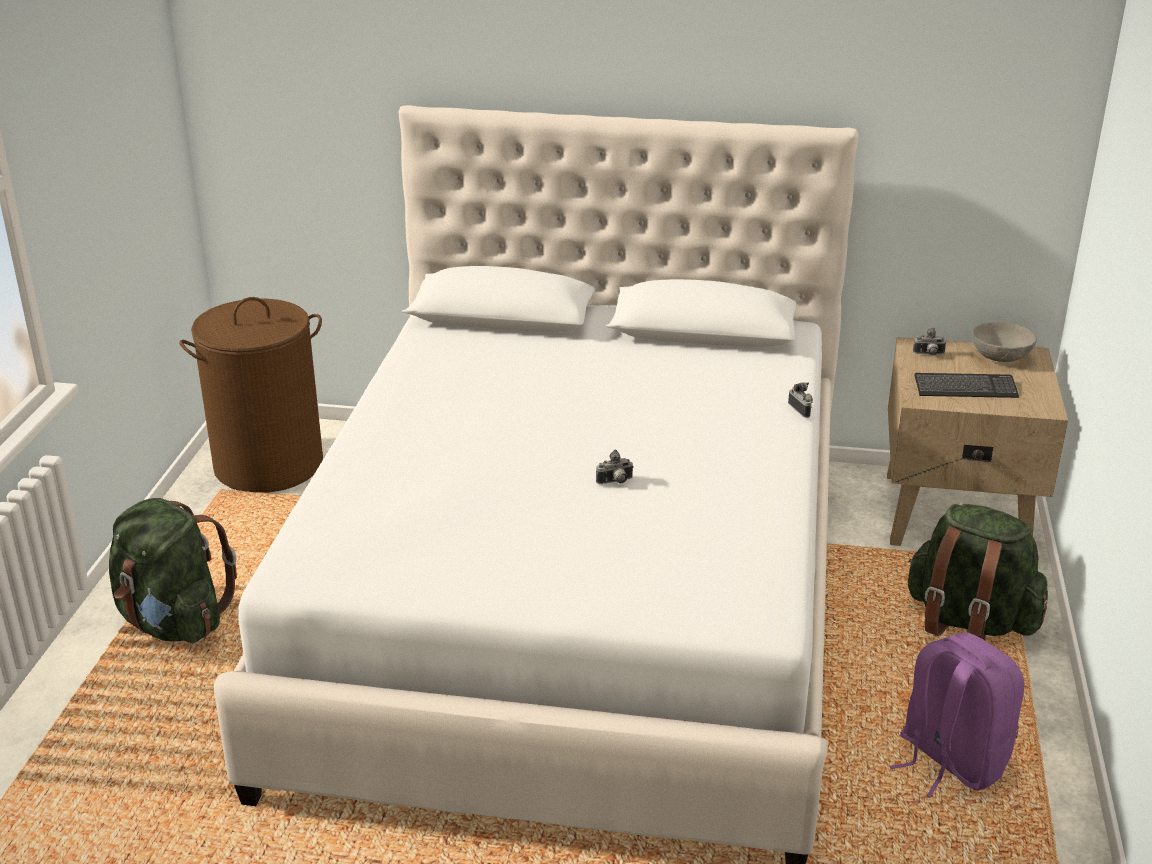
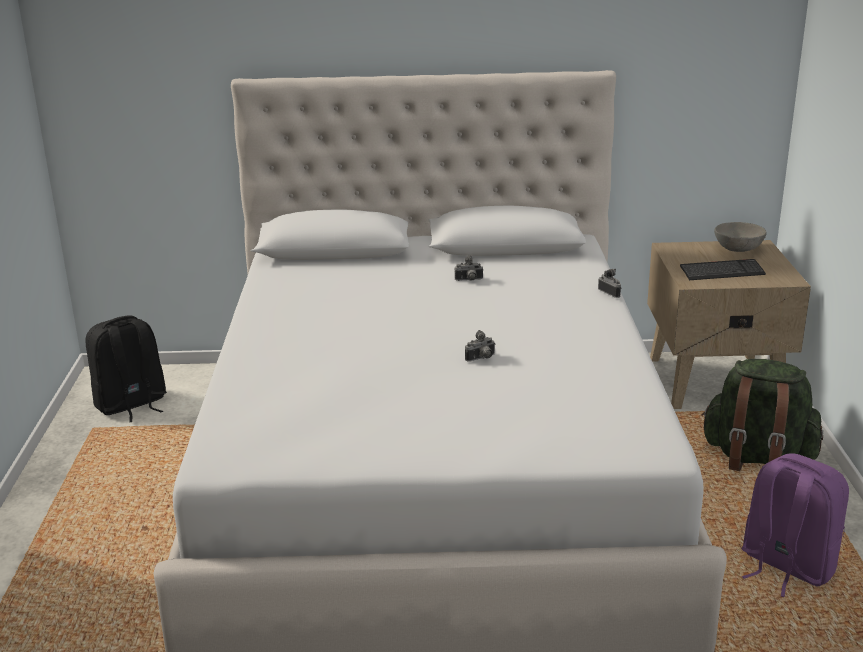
camera: 10 degrees left, 5 degrees down
green backpack [109,498,237,643] -> none
brown laundry basket [179,297,323,493] -> black backpack [85,315,167,422]
camera [913,328,946,355] -> camera moved to [455,255,484,281]

